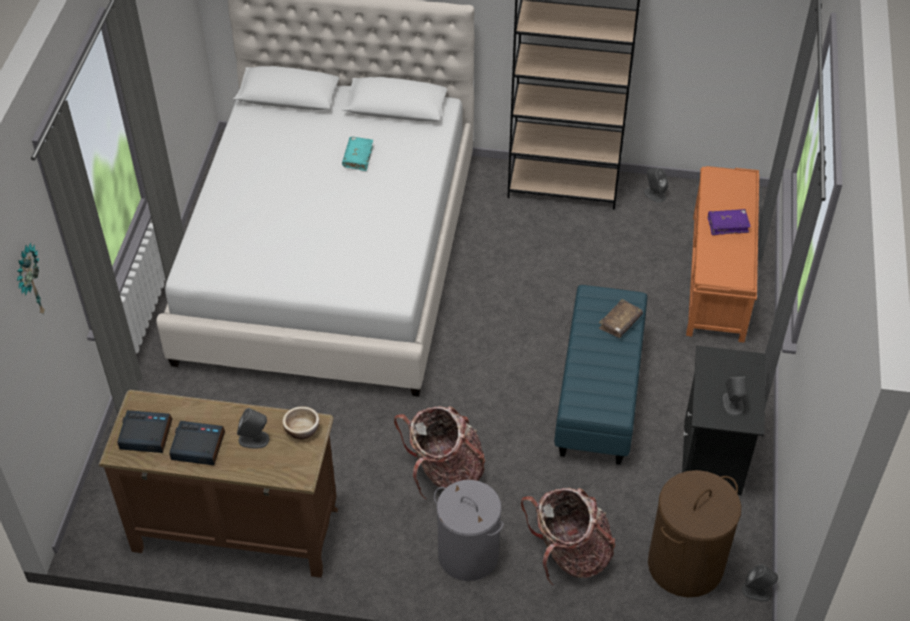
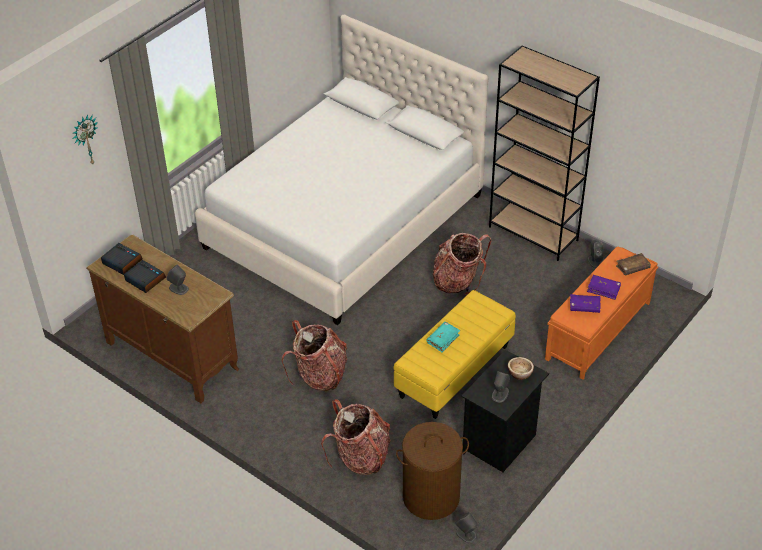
camera: 30 degrees right, 5 degrees down
bowl [282,406,319,439] -> bowl moved to [508,357,534,380]
turquoise book [342,137,373,171] -> turquoise book moved to [427,322,460,353]
grey laundry basket [434,480,504,581] -> none
blue ottoman [554,285,647,465] -> yellow ottoman [393,290,516,419]
brown book [599,299,643,338] -> brown book moved to [616,253,651,275]
none -> backpack [433,233,491,295]
none -> purple book [570,294,601,313]

